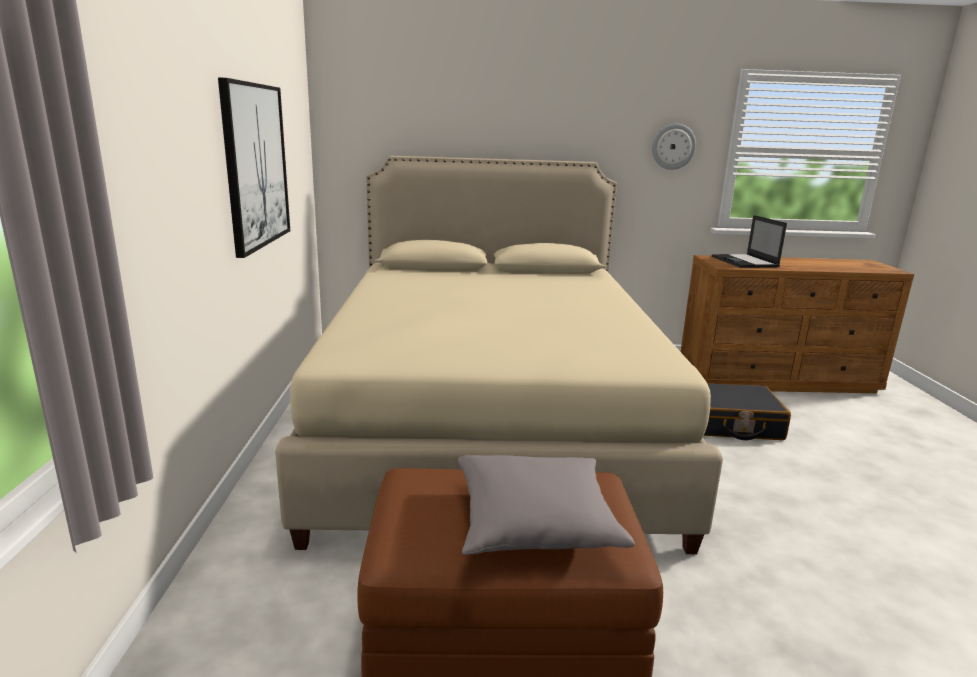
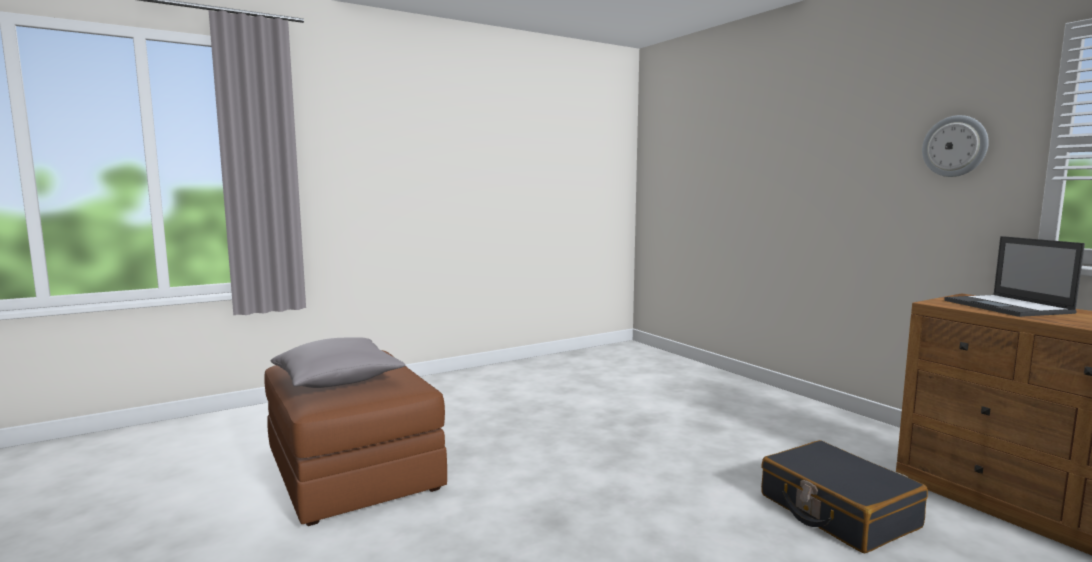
camera: 60 degrees right, 10 degrees down
picture [218,77,290,258] -> none
beige bed [275,156,723,554] -> none
laptop [712,215,787,268] -> laptop turned 60 degrees counterclockwise [944,236,1085,317]

